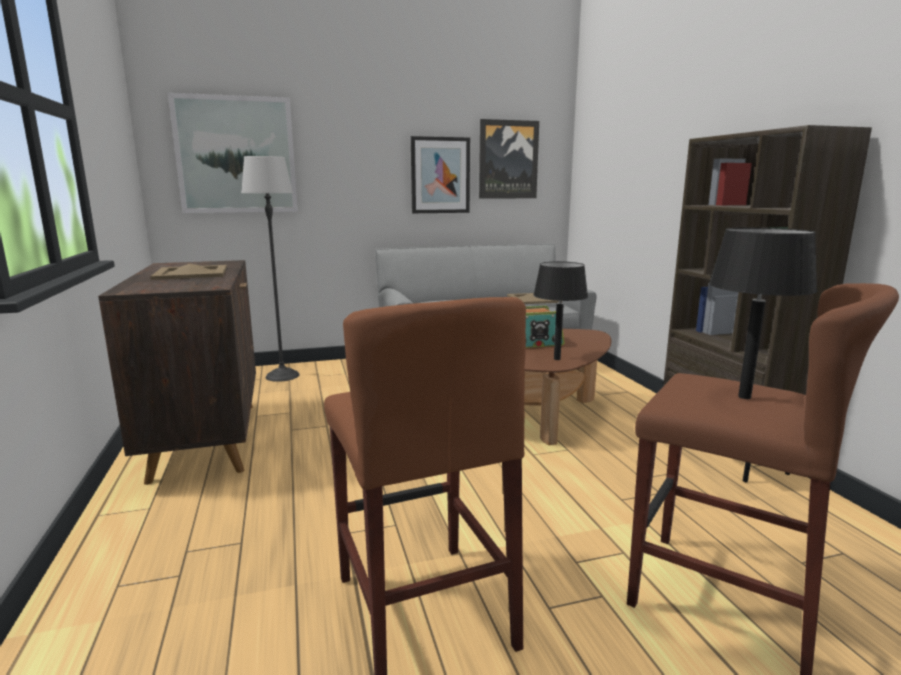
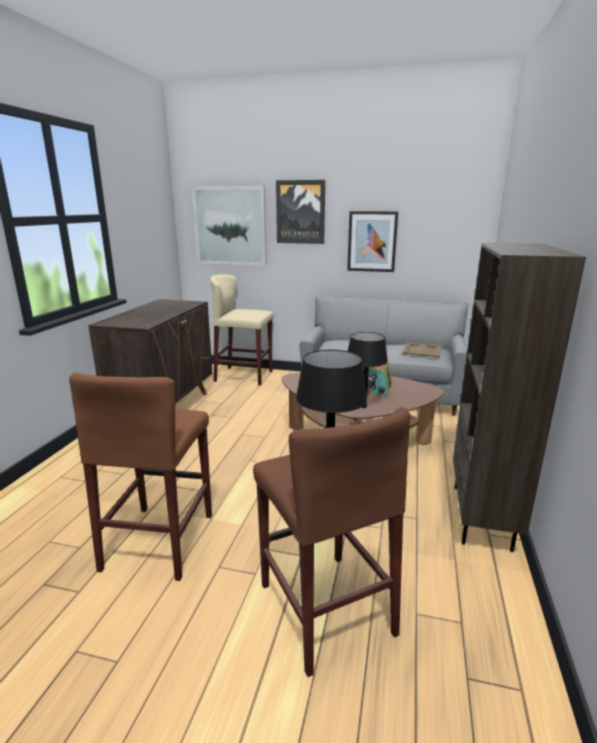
camera: 30 degrees right, 5 degrees up
beige tray [151,264,227,280] -> none
floor lamp [241,156,300,382] -> beige stool [210,274,274,386]
picture [479,119,539,199] -> picture moved to [276,180,325,244]

